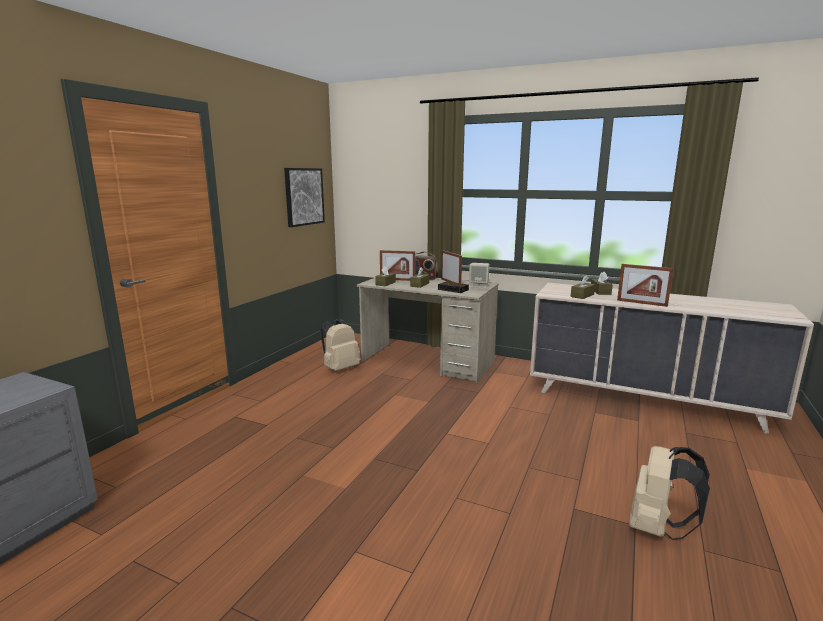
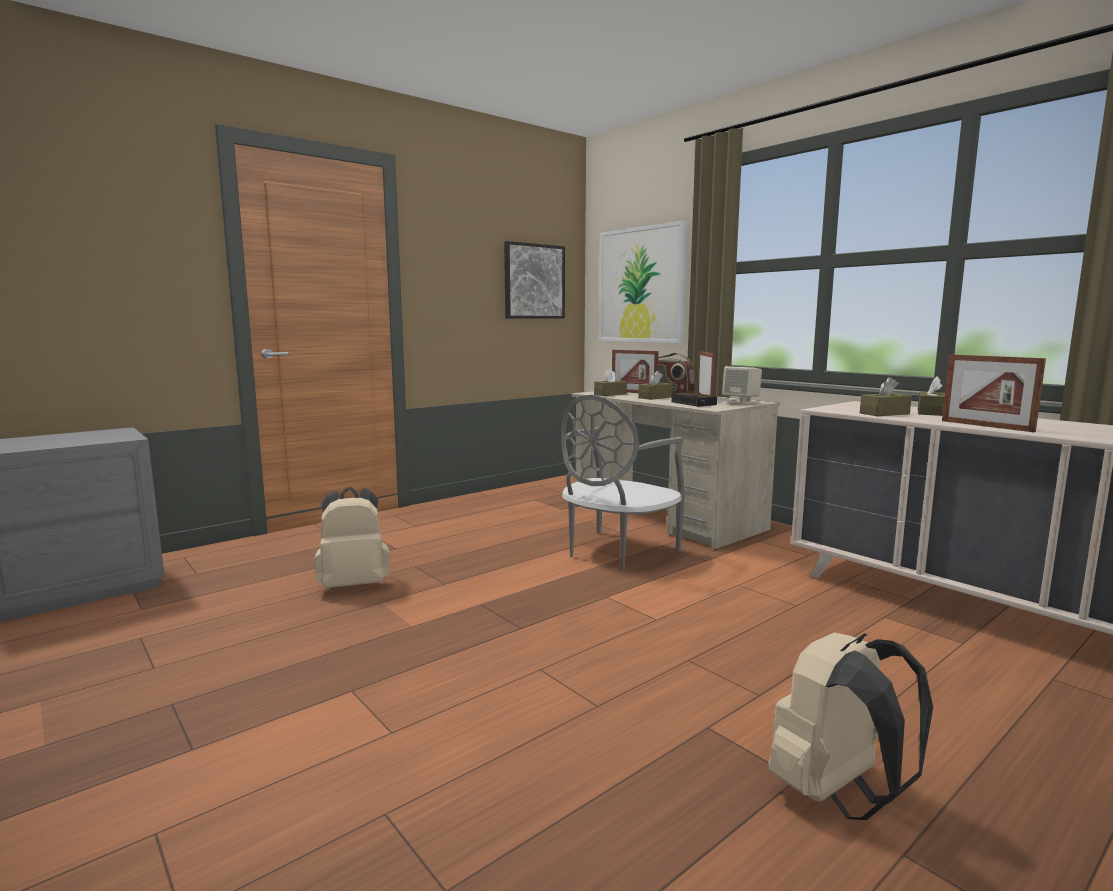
camera: 25 degrees right, 5 degrees down
beige backpack [320,319,361,371] -> beige backpack moved to [314,487,391,588]
none -> grey chair [561,395,685,571]
none -> picture [599,221,688,343]

